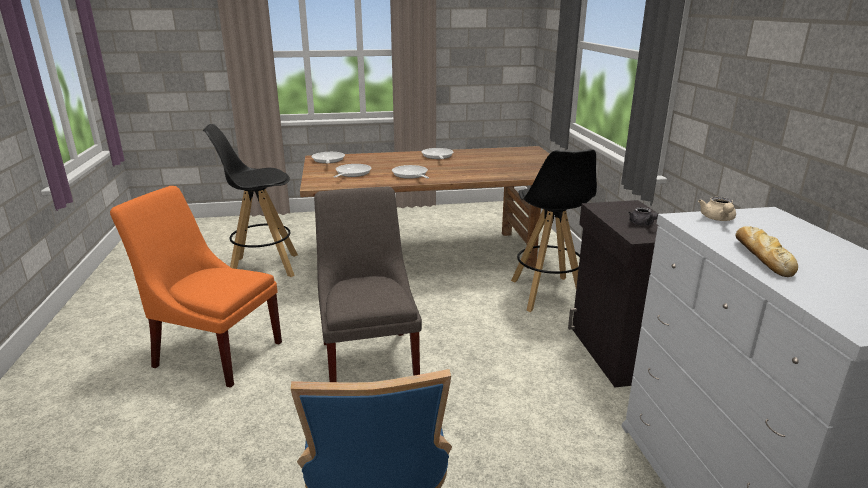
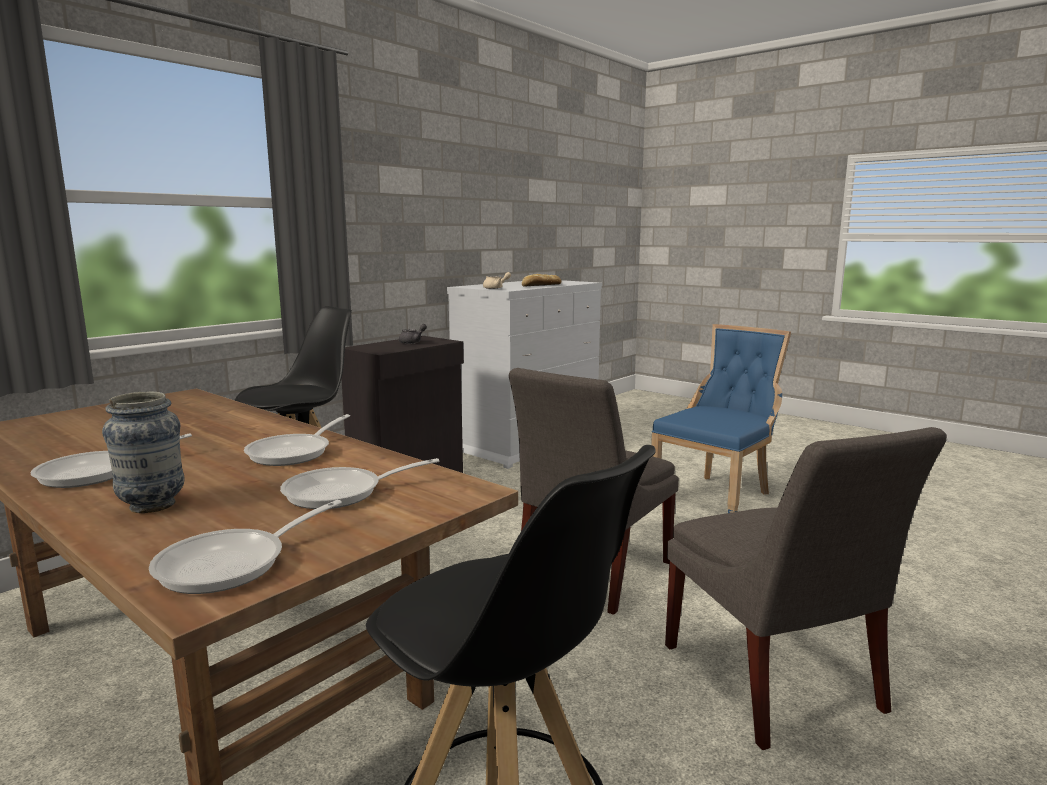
camera: 130 degrees left, 10 degrees down
orange chair [110,186,282,388] -> grey chair [665,427,947,750]
none -> vase [102,391,185,513]

